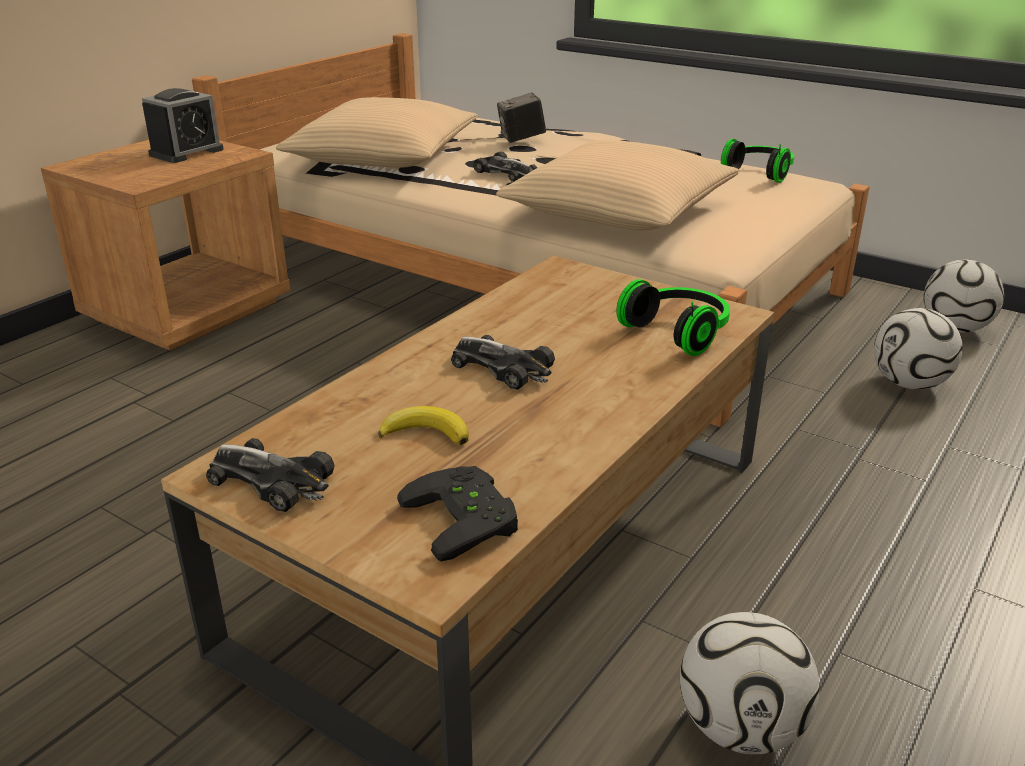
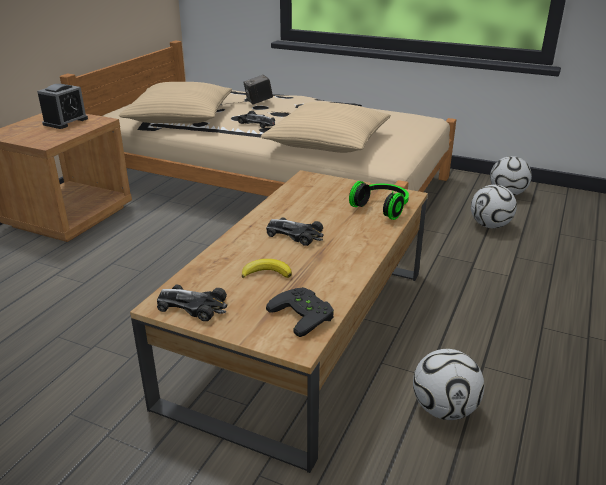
camera: 10 degrees left, 0 degrees up
headphones [721,139,794,183] -> none

